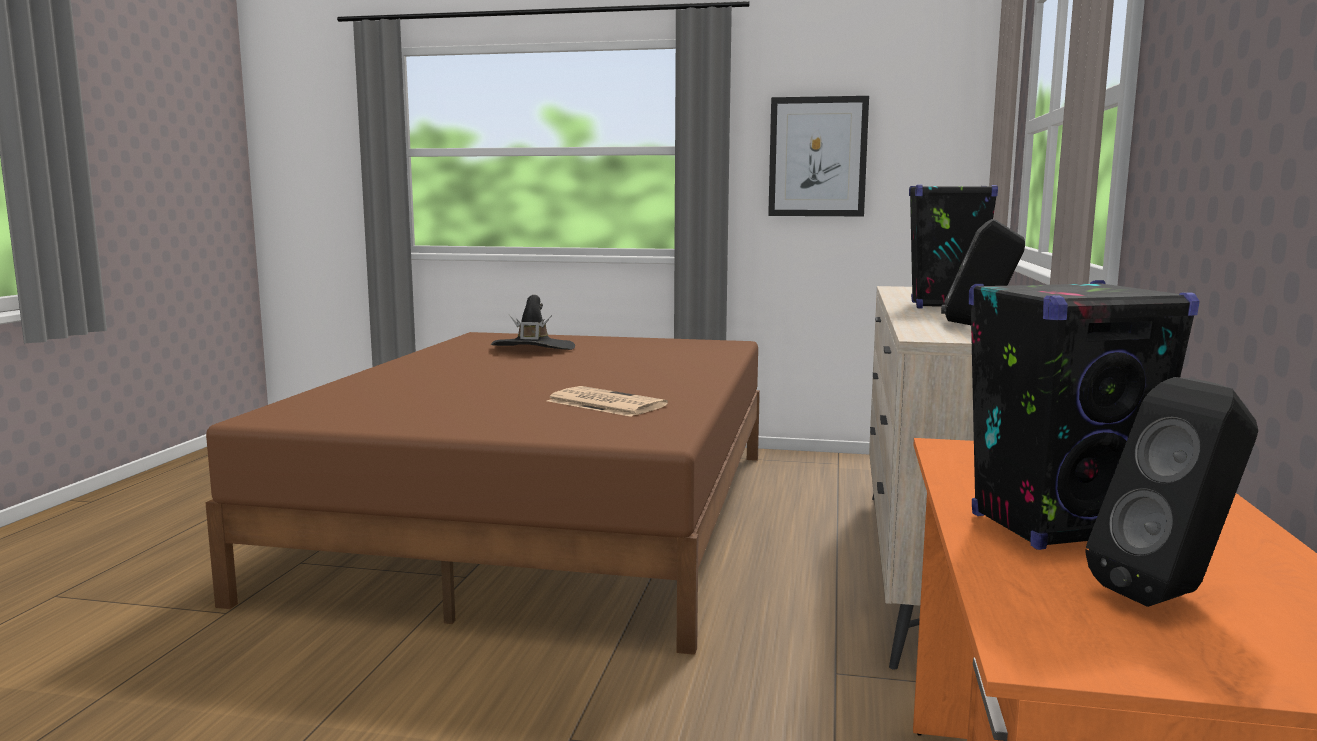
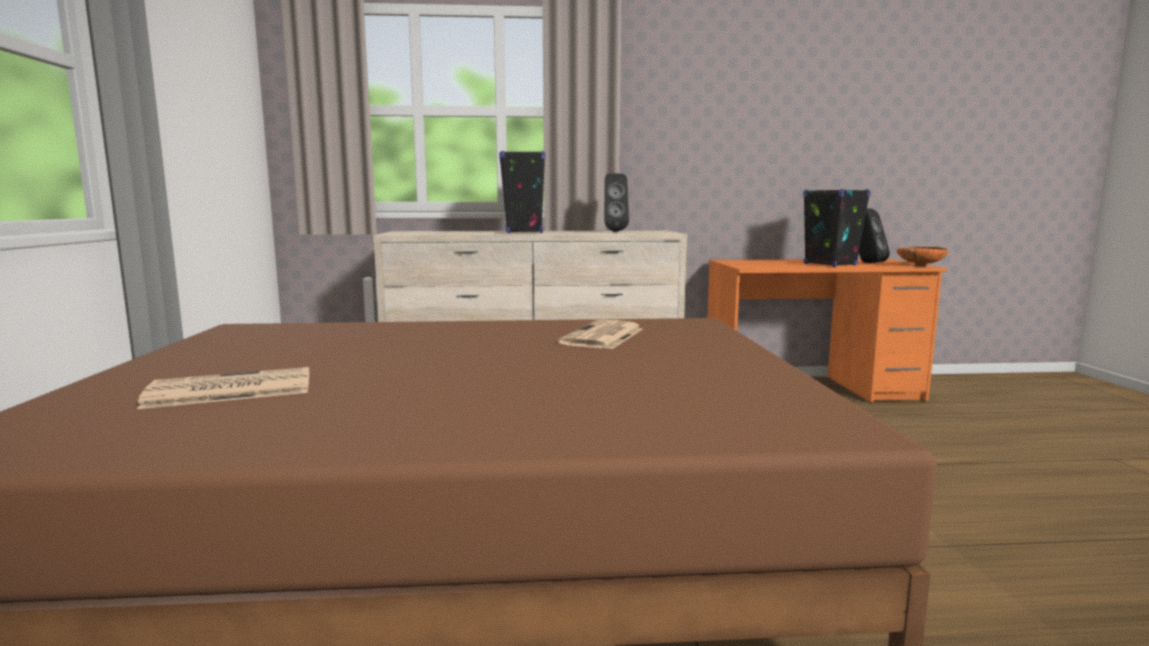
camera: 105 degrees left, 0 degrees up
black hat [491,295,575,350] -> newspaper [137,367,309,409]
picture [768,96,869,216] -> none
none -> orange bowl [897,247,948,267]

